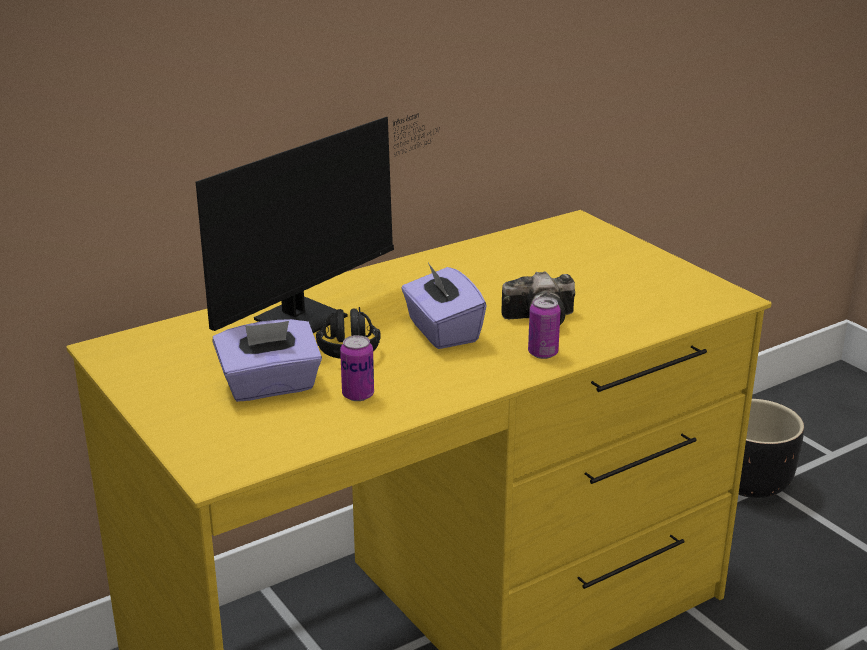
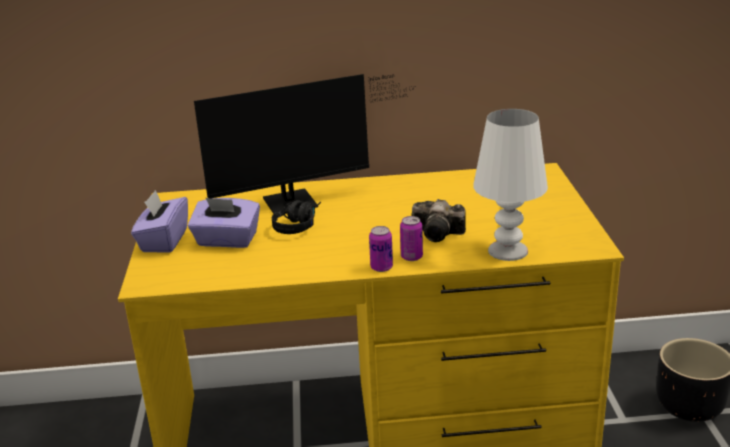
camera: 30 degrees right, 0 degrees up
can [340,335,374,401] -> can moved to [369,226,393,272]
purple tissue box [401,263,486,349] -> purple tissue box moved to [131,190,188,253]
none -> white table lamp [473,109,548,261]

